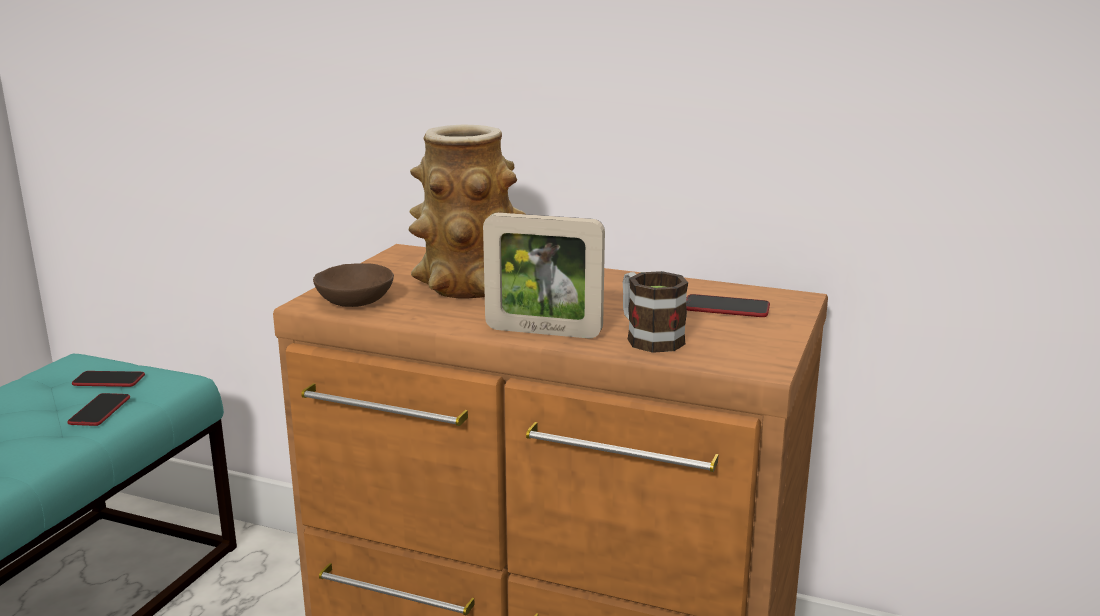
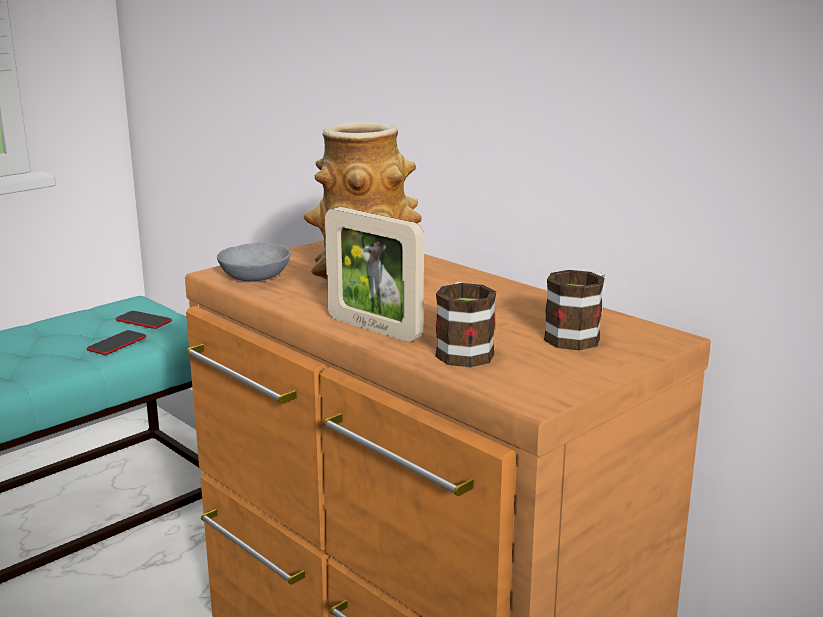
camera: 25 degrees right, 0 degrees up
brown bowl [313,263,394,307] -> grey bowl [217,243,290,281]
phone [686,294,770,317] -> mug [544,270,606,350]

